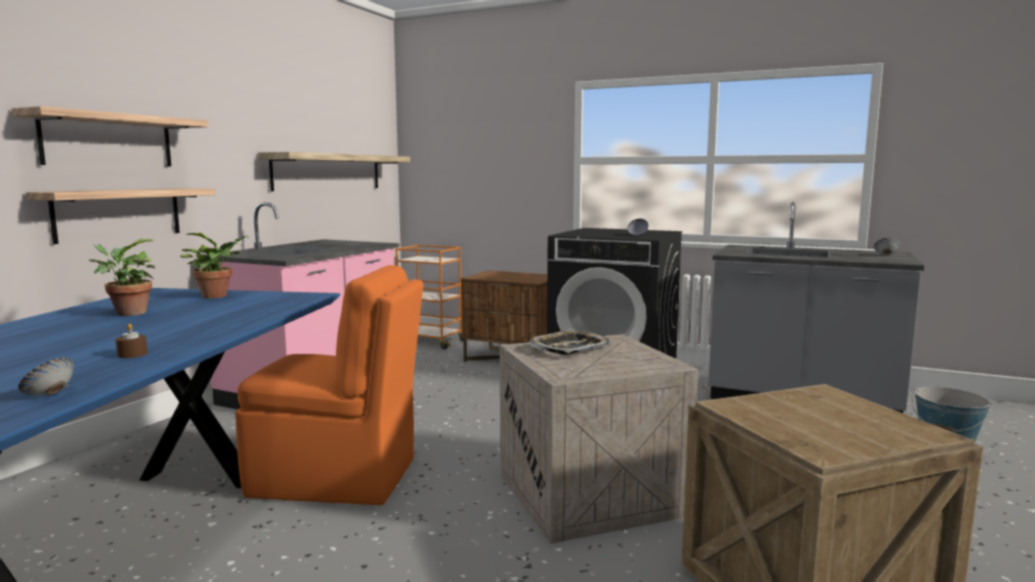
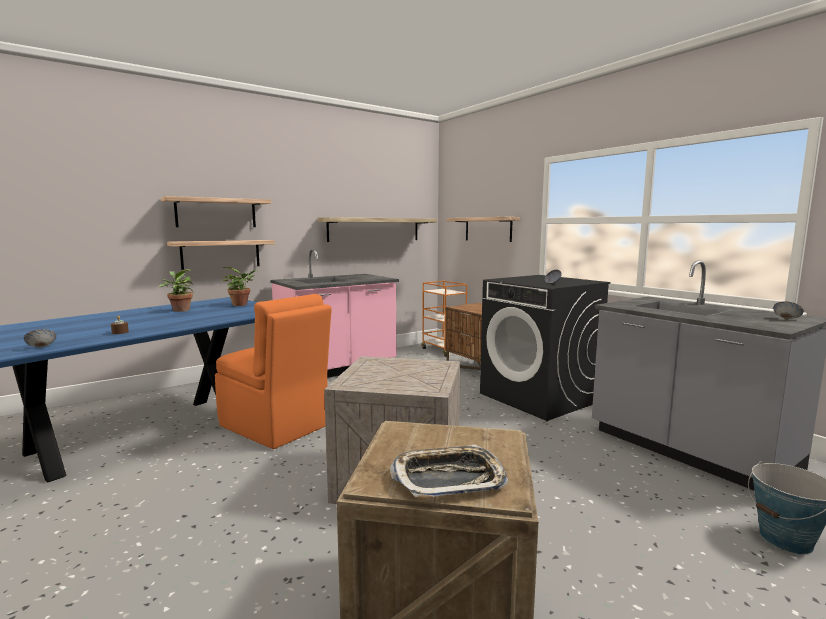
camera: 30 degrees right, 0 degrees up
tray [529,329,610,355] -> tray moved to [390,444,508,497]
none -> shelf [447,217,520,242]

